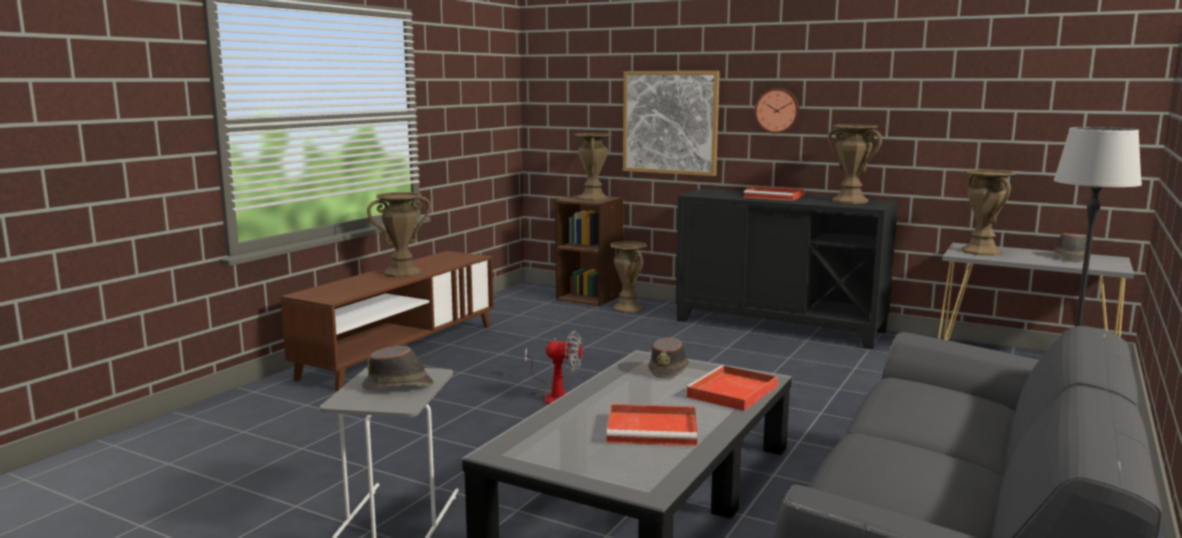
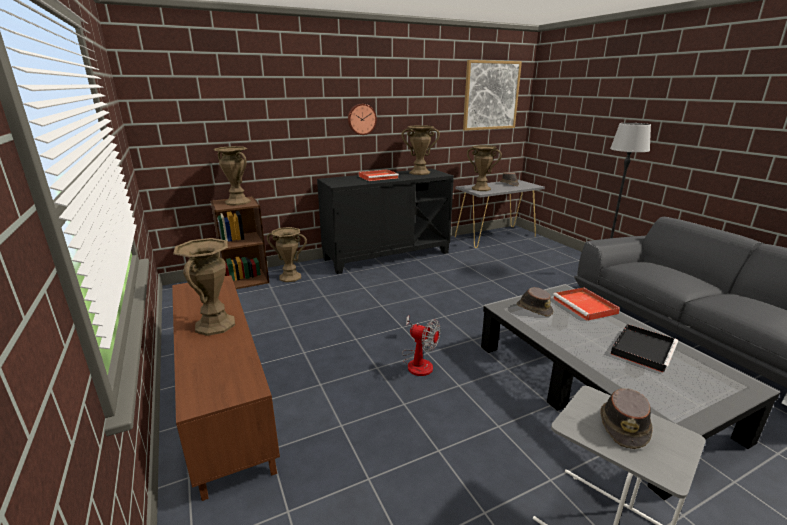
camera: 55 degrees left, 10 degrees up
fan [525,331,582,405] -> fan turned 75 degrees clockwise [402,316,441,376]
red tray [606,404,698,446] -> black tray [611,324,678,373]
picture [623,71,720,176] -> picture moved to [463,60,522,131]

